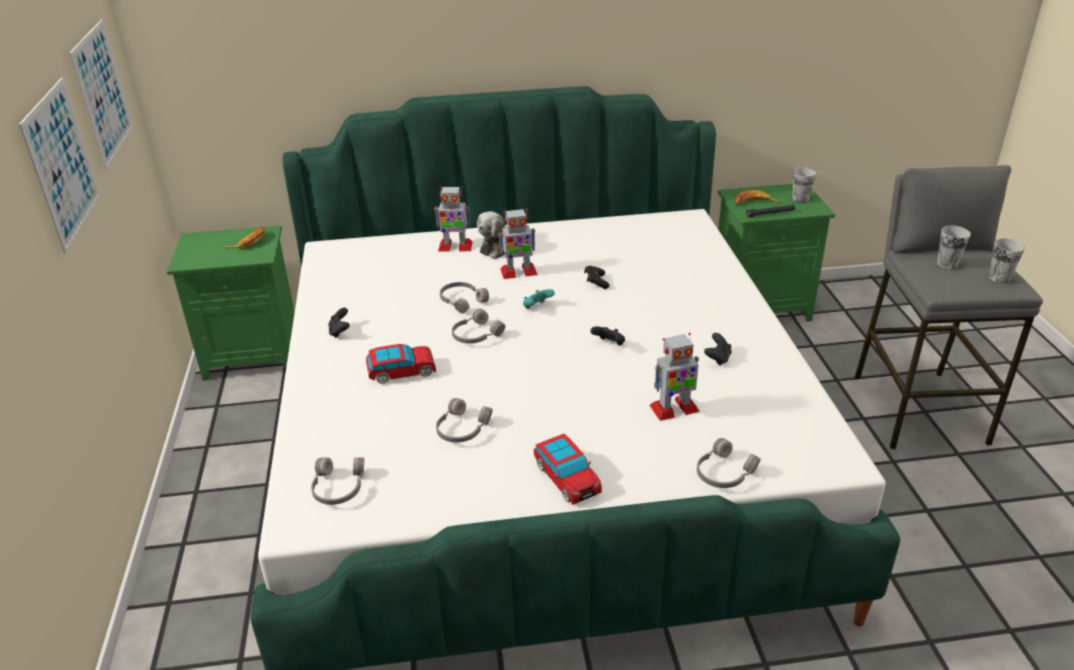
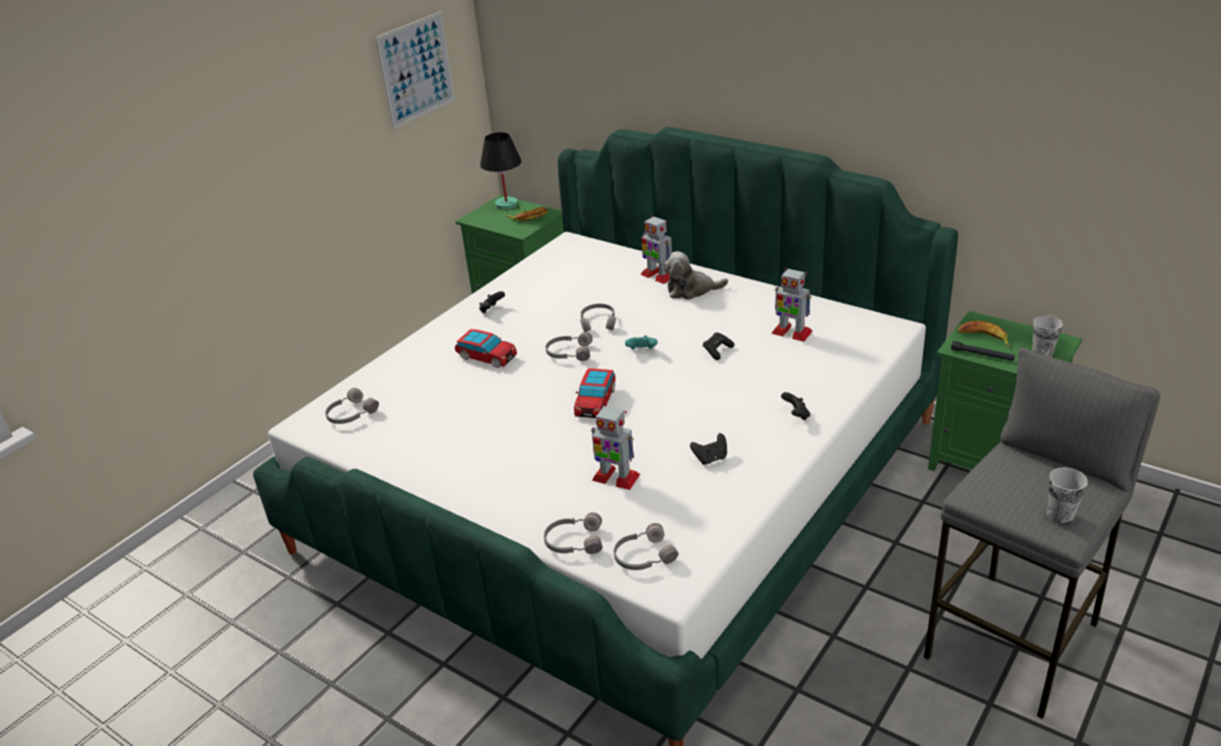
camera: 45 degrees right, 0 degrees up
picture [19,78,100,253] -> none
grey headphones [436,398,493,442] -> grey headphones moved to [614,523,679,570]
toy robot [498,208,538,279] -> toy robot moved to [771,267,813,342]
toy car [534,434,602,505] -> toy car moved to [574,368,616,418]
black game controller [590,326,625,345] -> black game controller moved to [781,392,810,420]
cup [937,226,971,269] -> none
none -> black table lamp [480,132,521,210]

